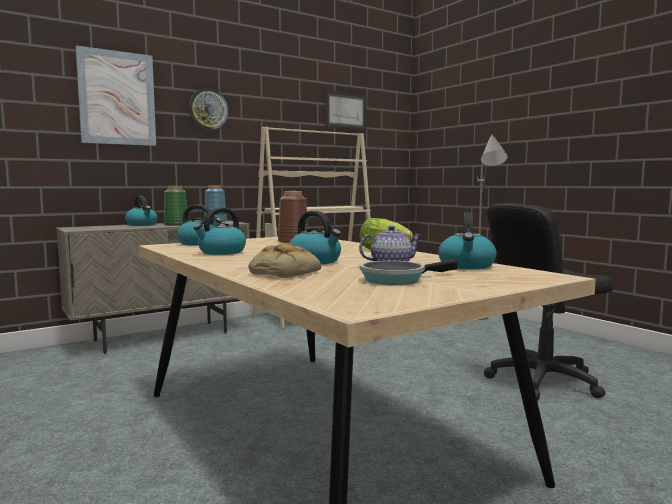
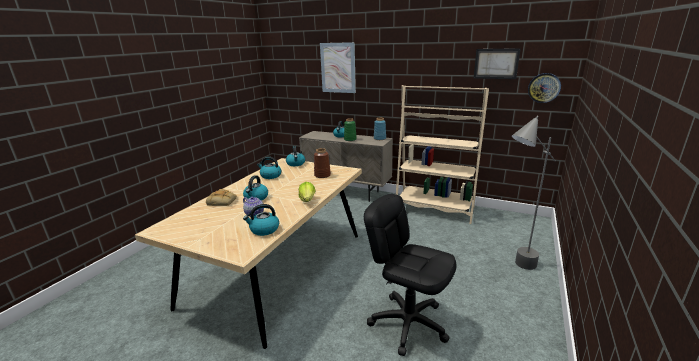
camera: 60 degrees right, 15 degrees up
wall clock [189,88,229,130] -> wall clock moved to [528,73,561,103]
frying pan [360,259,458,285] -> none

